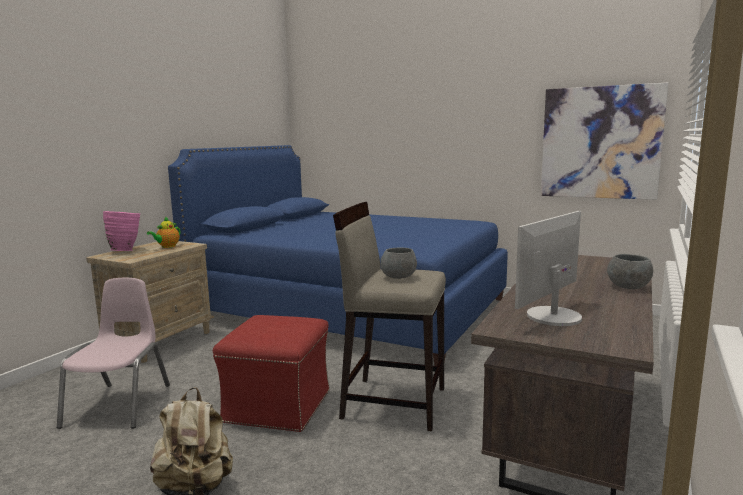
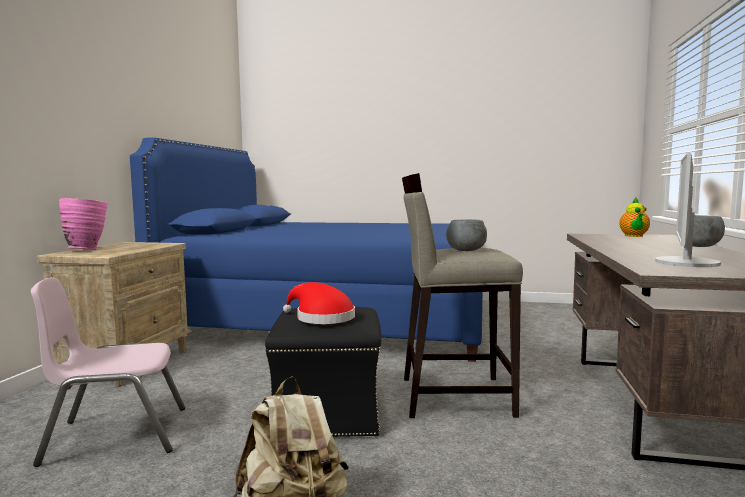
camera: 15 degrees left, 5 degrees down
pink chair [57,278,170,429] -> pink chair turned 90 degrees counterclockwise [31,277,185,467]
teapot [147,216,180,248] -> teapot moved to [619,198,650,237]
red ottoman [213,315,330,432] -> black ottoman [265,307,382,437]
picture [541,83,668,200] -> none
none -> red hat [283,282,355,324]

